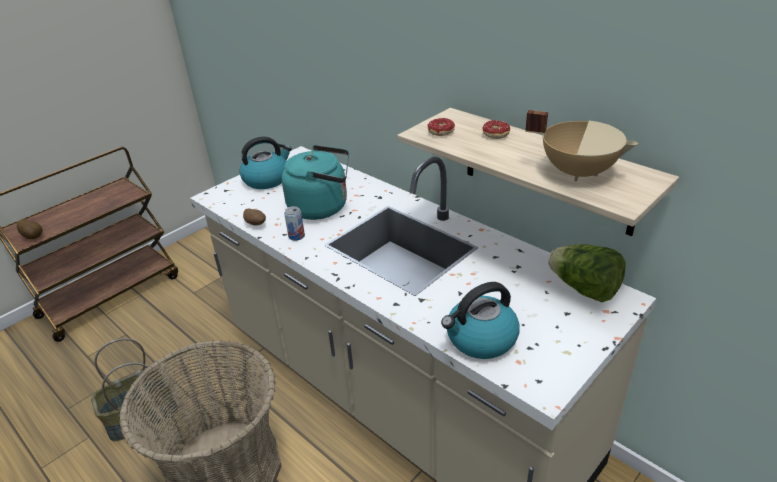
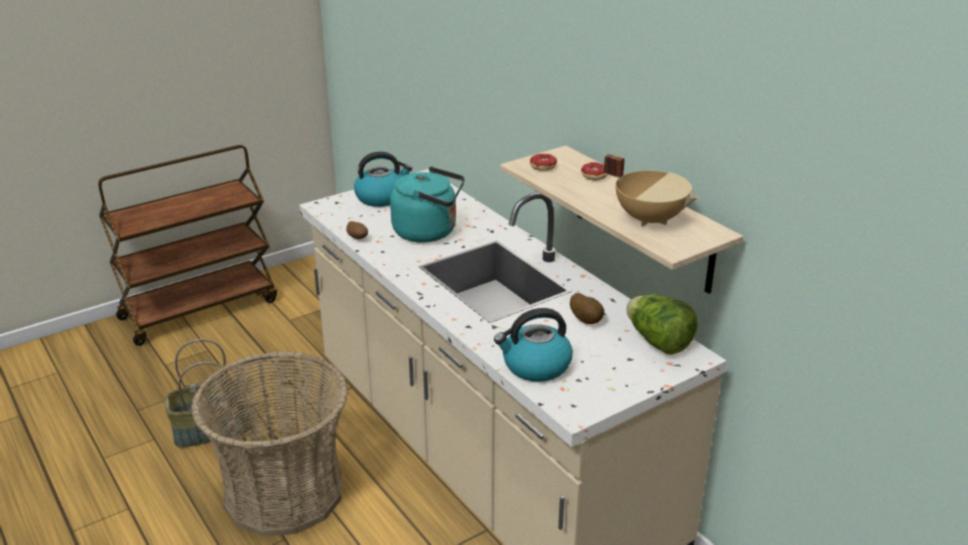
camera: 10 degrees right, 5 degrees down
potato [17,219,43,239] -> potato moved to [570,293,604,324]
can [284,206,305,241] -> none

